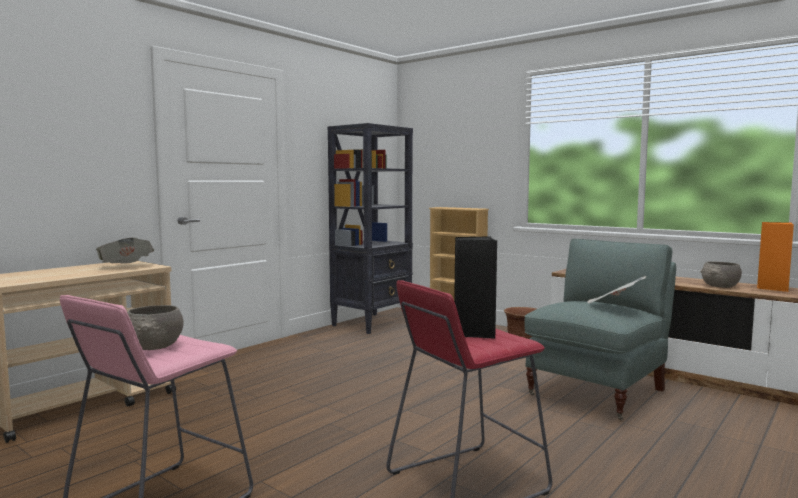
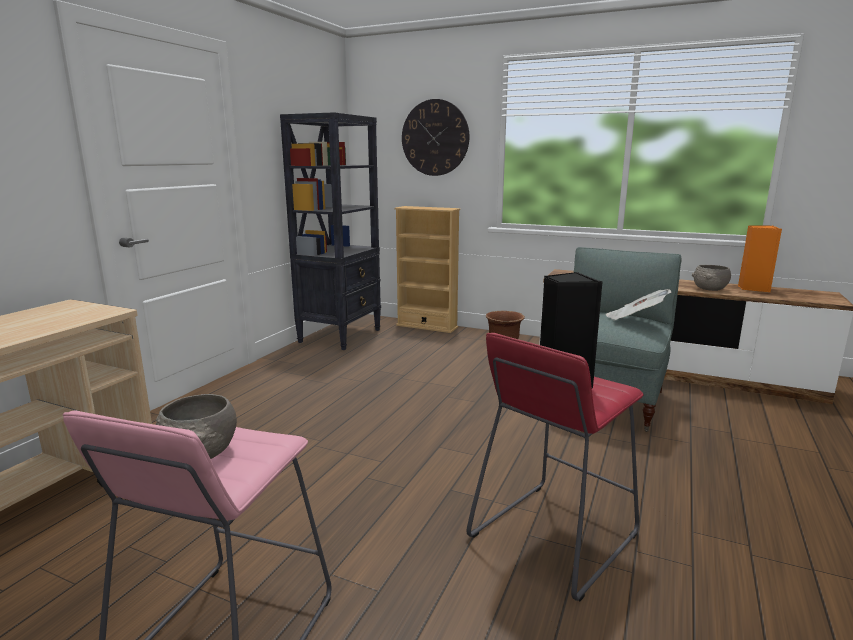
camera: 15 degrees left, 10 degrees up
newspaper [96,238,154,264] -> none
none -> wall clock [402,99,469,176]

